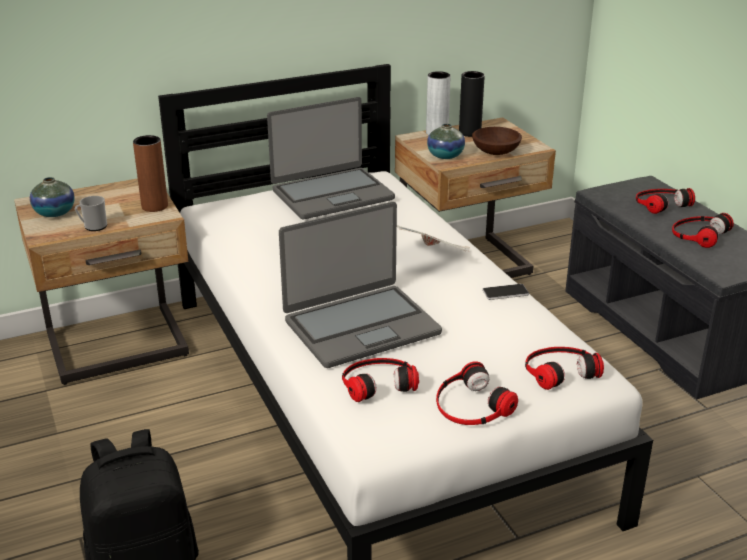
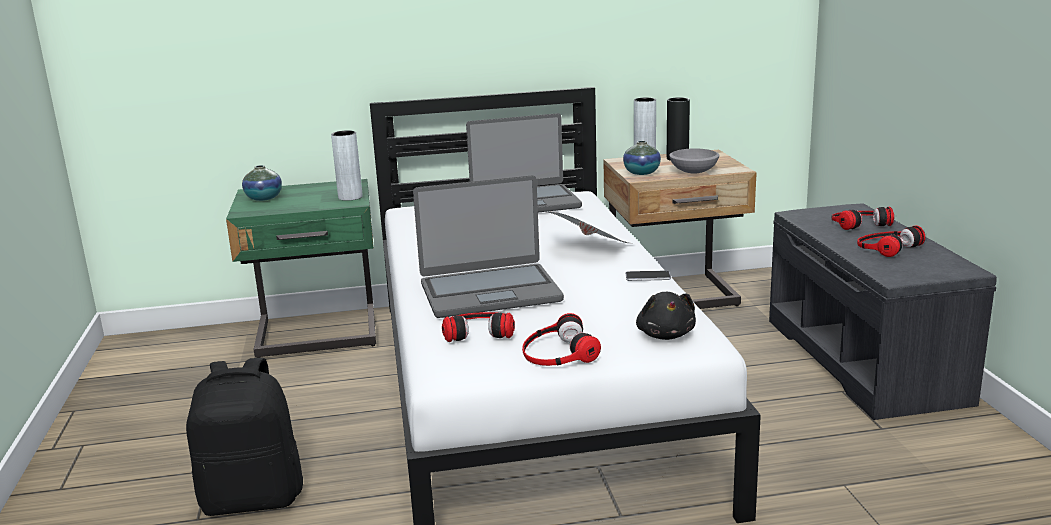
camera: 15 degrees right, 10 degrees down
beige nightstand [14,179,189,385] -> green nightstand [226,179,376,358]
mug [75,196,107,231] -> none
brown vase [133,135,168,212] -> grey vase [331,130,362,201]
brown bowl [472,127,522,155] -> grey bowl [669,148,720,173]
headphones [525,347,604,390] -> black plush toy [636,292,696,340]

